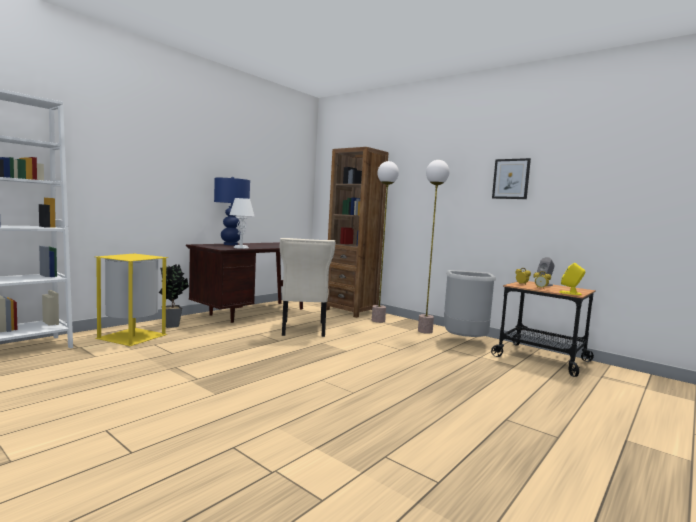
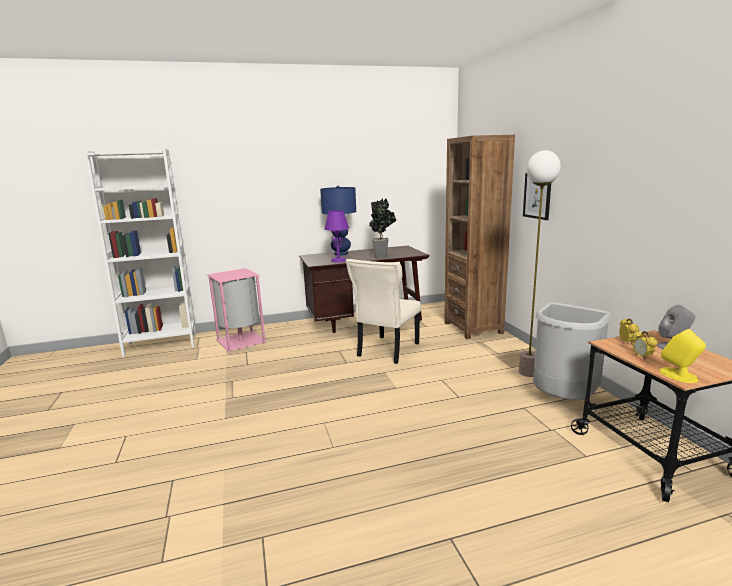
camera: 35 degrees right, 10 degrees up
yellow trash can [95,254,168,346] -> pink trash can [207,268,267,352]
potted plant [159,264,189,328] -> potted plant moved to [369,199,396,258]
white table lamp [229,198,254,249] -> purple table lamp [324,210,349,262]
floor lamp [372,161,399,323] -> none
picture [492,158,531,199] -> picture moved to [523,173,551,220]

